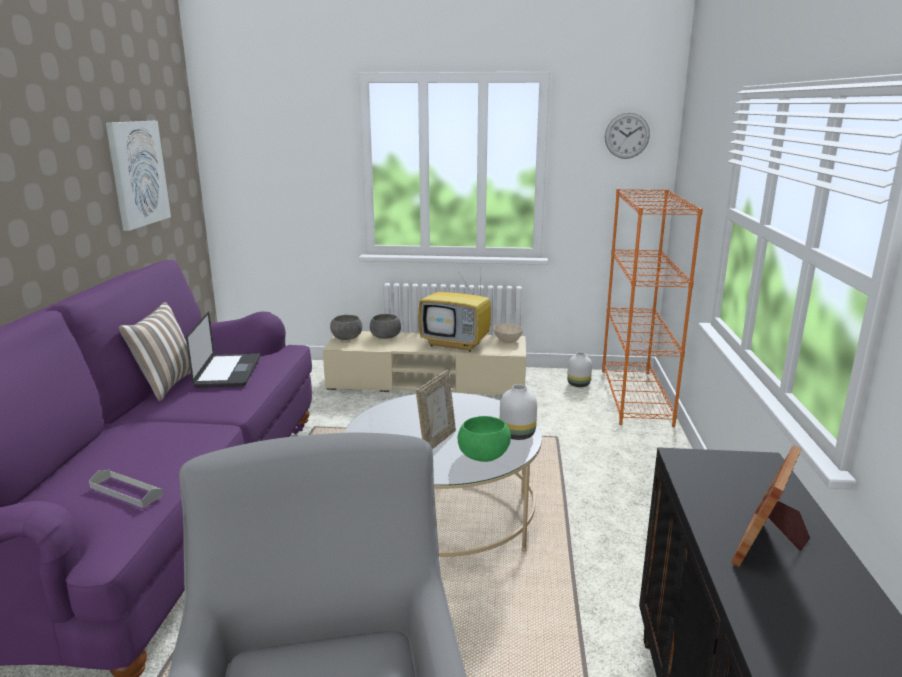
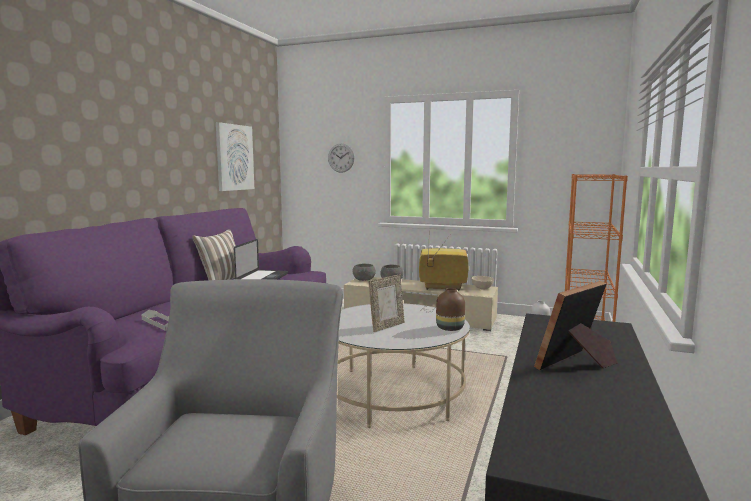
camera: 15 degrees right, 10 degrees down
television [418,268,491,352] -> television turned 150 degrees clockwise [419,235,468,291]
green bowl [458,416,511,462] -> none
white vase [500,384,537,440] -> brown vase [436,288,465,331]
wall clock [605,113,650,159] -> wall clock moved to [328,144,354,173]

